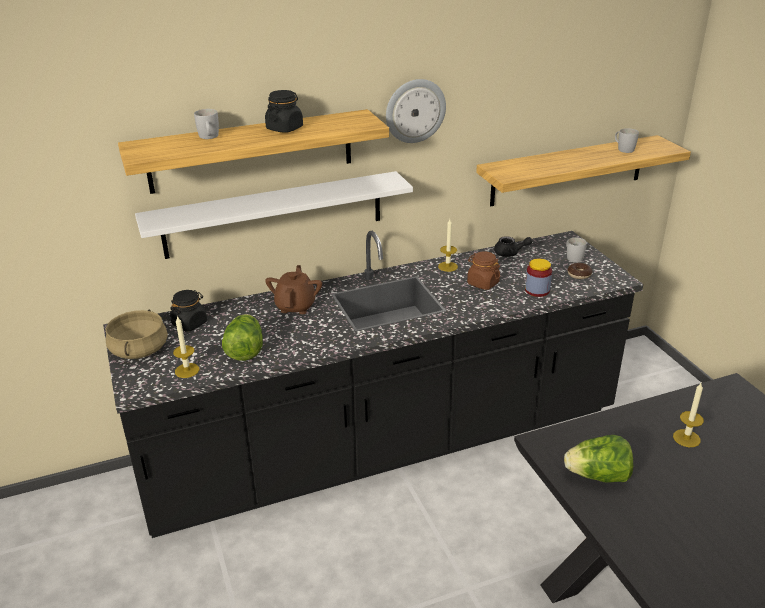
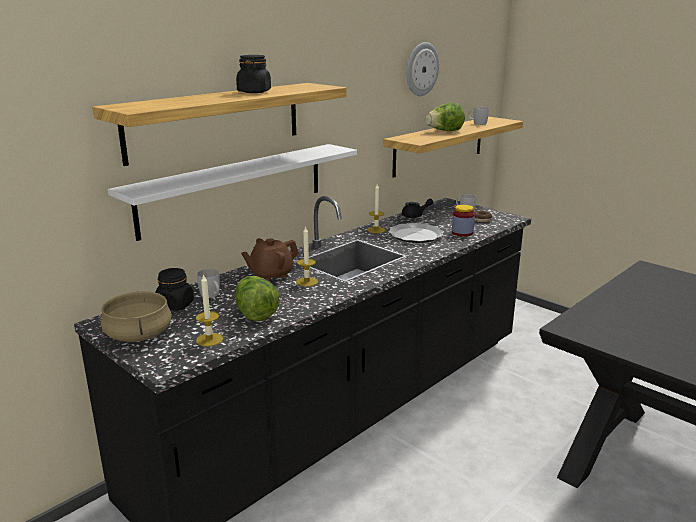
camera: 25 degrees left, 10 degrees down
white mug [194,109,219,139] -> white mug moved to [197,269,220,298]
brown teapot [265,265,322,314] -> brown teapot turned 105 degrees counterclockwise [241,238,299,282]
wall clock [386,79,446,143] -> wall clock moved to [406,42,439,96]
brown jar [467,251,500,290] -> plate [388,223,444,243]
lettuce [564,435,633,482] -> lettuce moved to [425,103,465,131]
candle [673,383,704,447] -> candle moved to [296,226,318,287]

